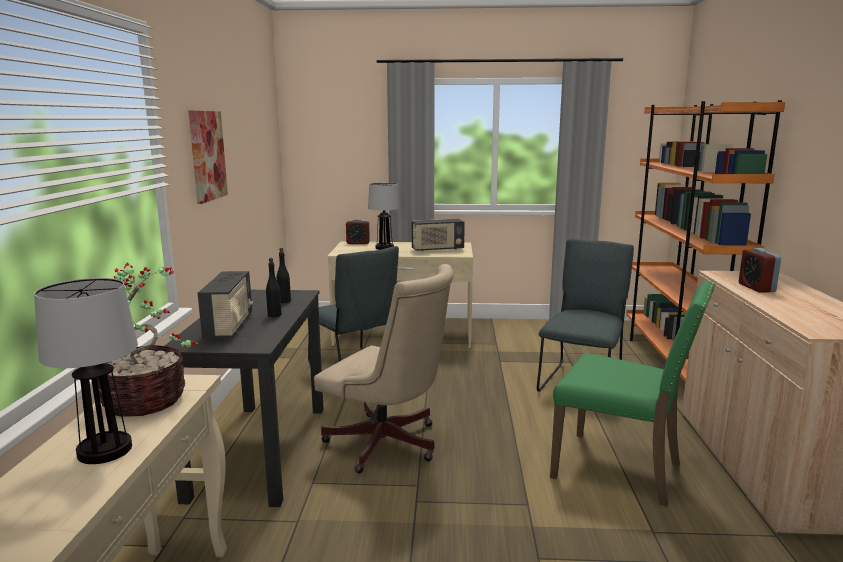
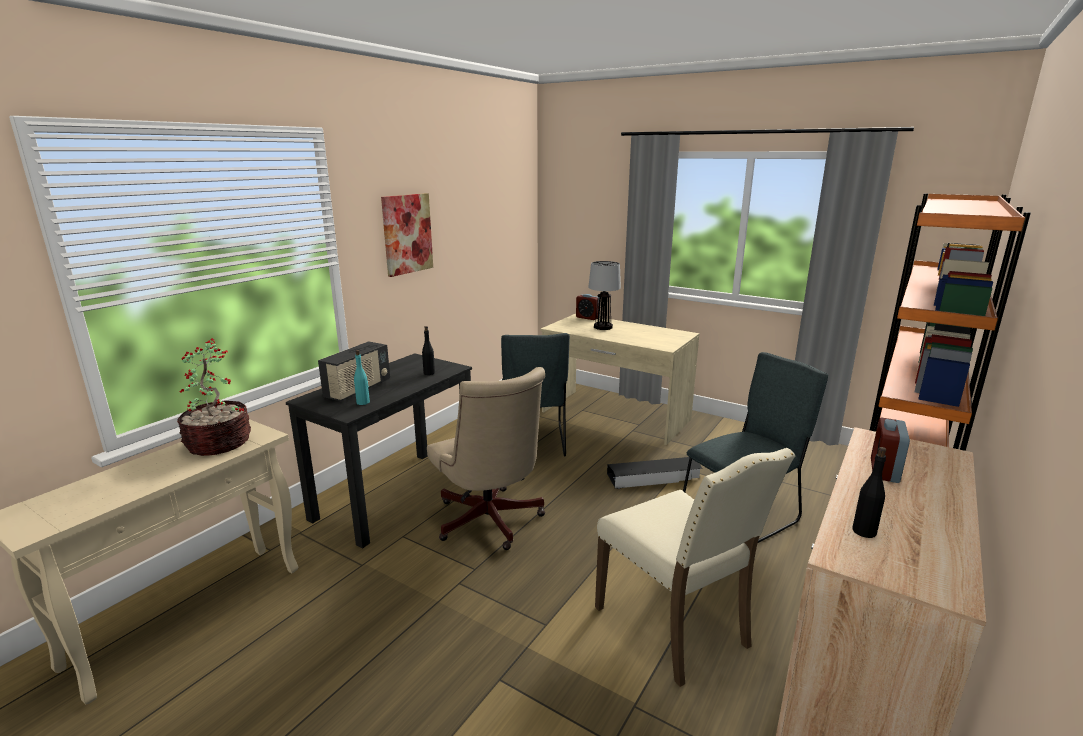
camera: 30 degrees right, 5 degrees up
table lamp [34,278,138,464] -> none
black bottle [266,258,282,317] -> black bottle moved to [853,447,886,538]
radio [412,219,465,252] -> none
green chair [550,280,715,507] -> beige chair [595,448,795,687]
none -> turquoise bottle [354,350,370,405]
none -> black storage box [607,457,703,489]

